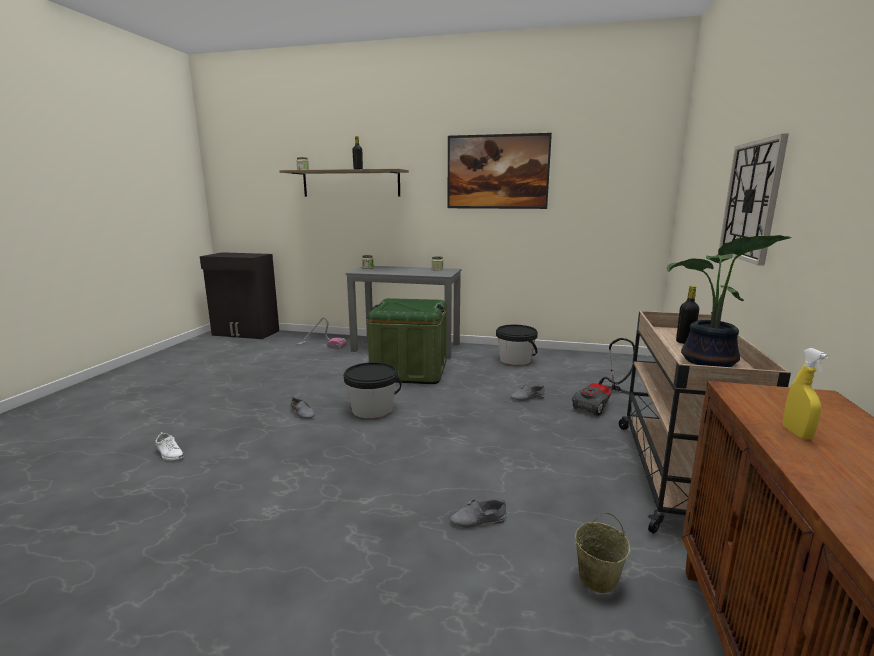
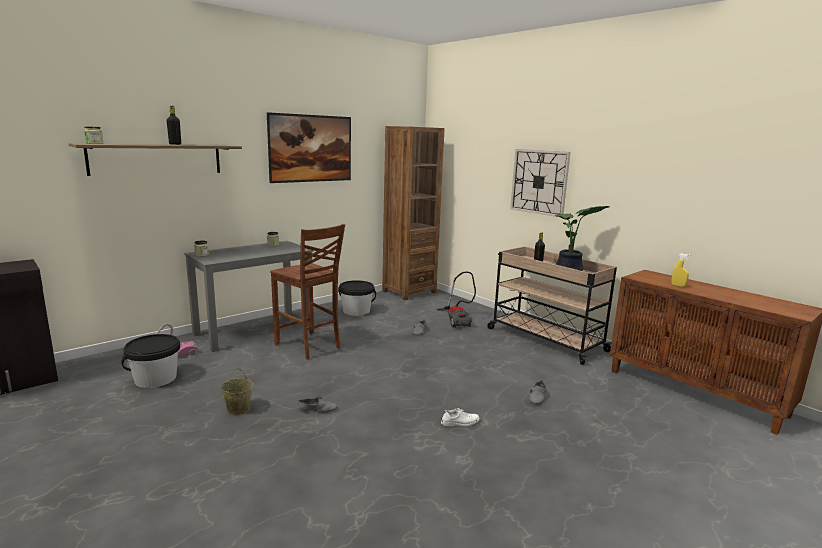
camera: 55 degrees left, 0 degrees up
white shoe [155,432,184,461] -> white shoe moved to [441,408,479,426]
black bucket [344,362,401,418] -> black bucket moved to [121,334,180,388]
green storage box [367,298,447,384] -> brown chair [270,224,345,360]
beige bucket [575,512,630,593] -> beige bucket moved to [221,369,253,415]
none -> brown bookcase [382,126,445,300]

